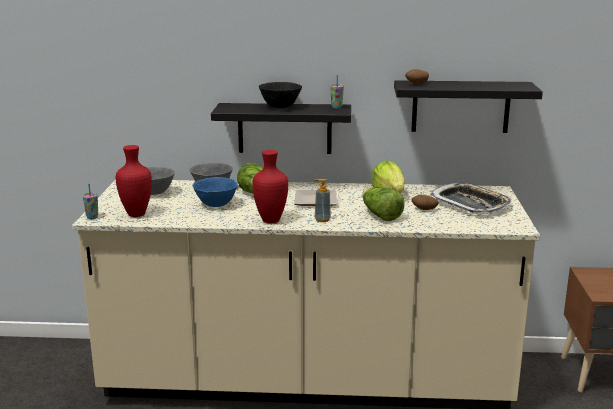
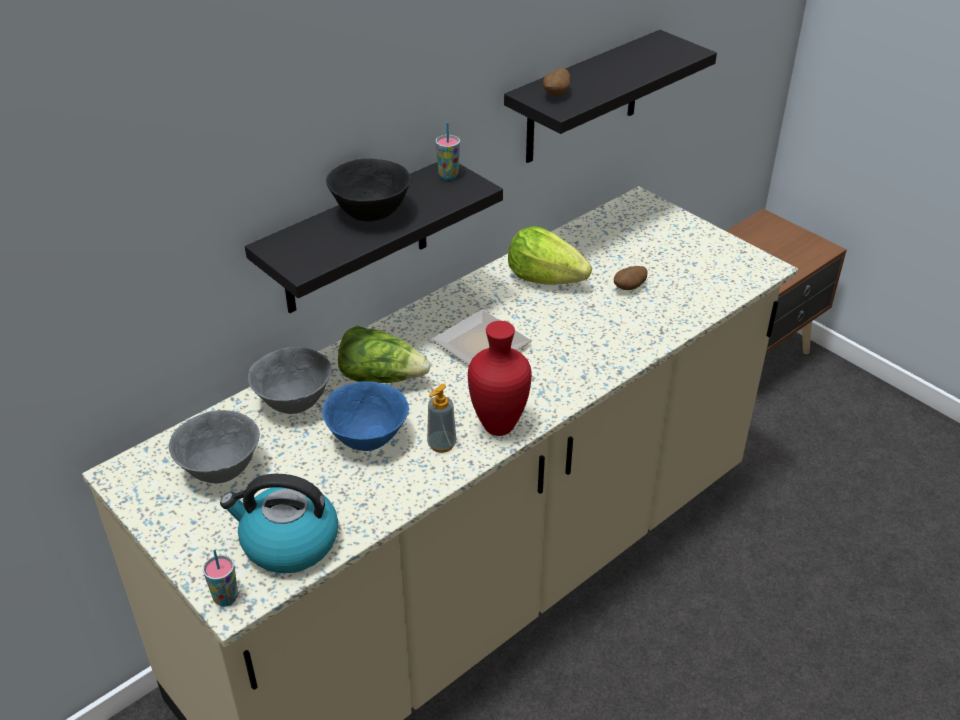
camera: 45 degrees left, 20 degrees up
red vase [116,145,152,217] -> kettle [220,474,338,573]
soap dispenser [315,179,331,222] -> soap dispenser moved to [427,384,456,453]
lettuce [362,187,404,221] -> none
tray [430,182,512,214] -> none

